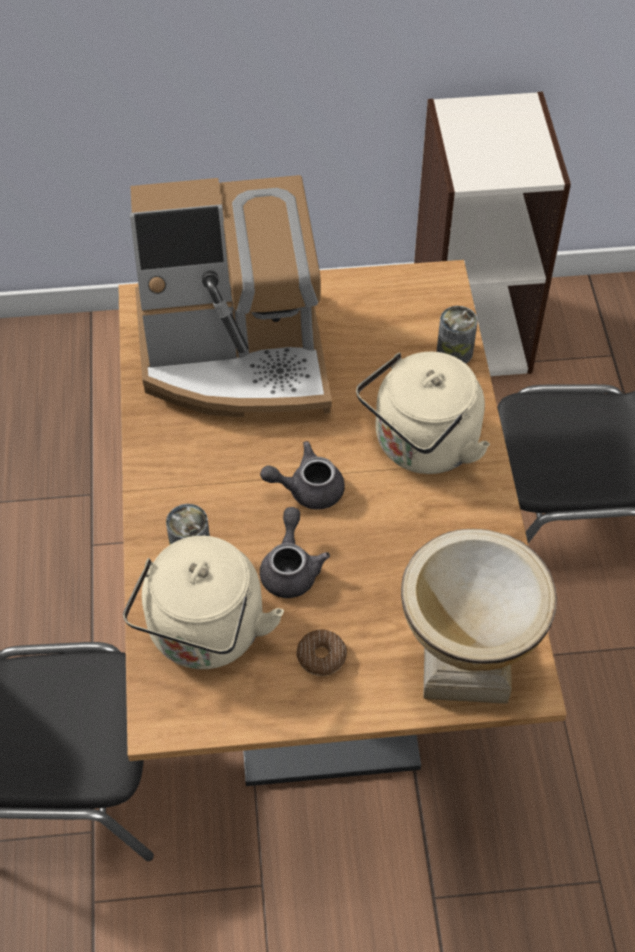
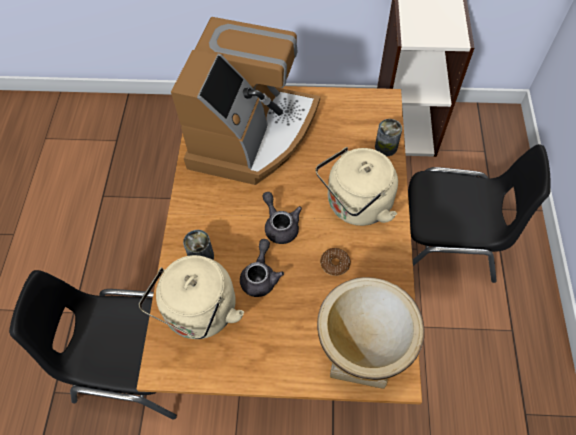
camera: 10 degrees right, 5 degrees up
coffee machine [130,175,332,417] -> coffee machine turned 75 degrees counterclockwise [171,17,320,185]
grey teapot [260,441,345,510] -> grey teapot turned 60 degrees clockwise [262,192,302,244]
donut [296,630,347,676] -> donut moved to [320,248,351,276]

